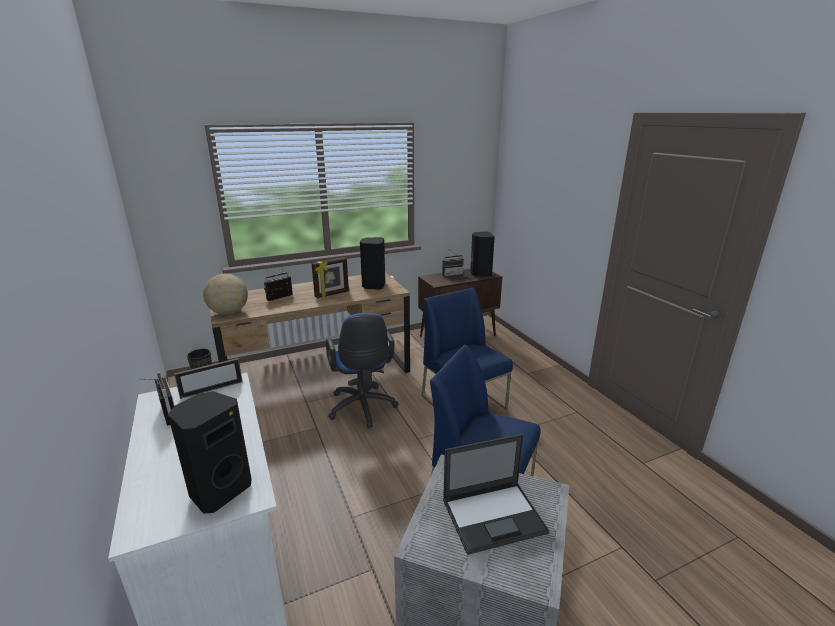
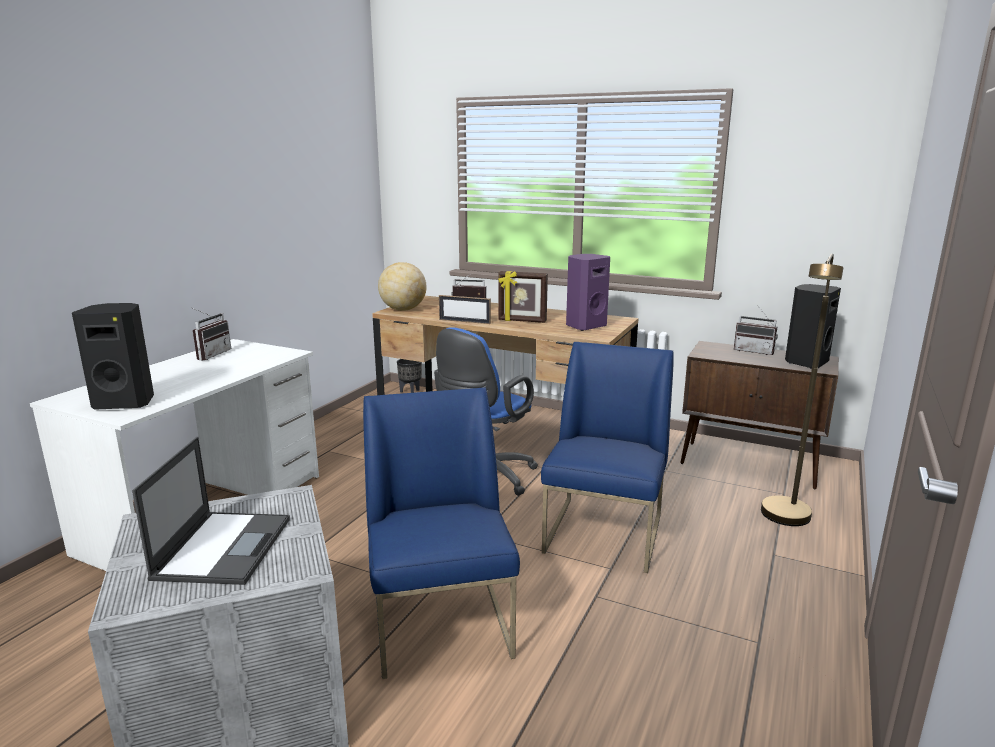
camera: 50 degrees right, 5 degrees down
picture frame [174,358,243,399] -> picture frame moved to [439,295,491,324]
black speaker [360,237,385,290] -> purple speaker [566,254,610,331]
laptop [443,434,549,555] -> laptop turned 120 degrees counterclockwise [132,437,290,585]
none -> brown floor lamp [761,253,844,526]

